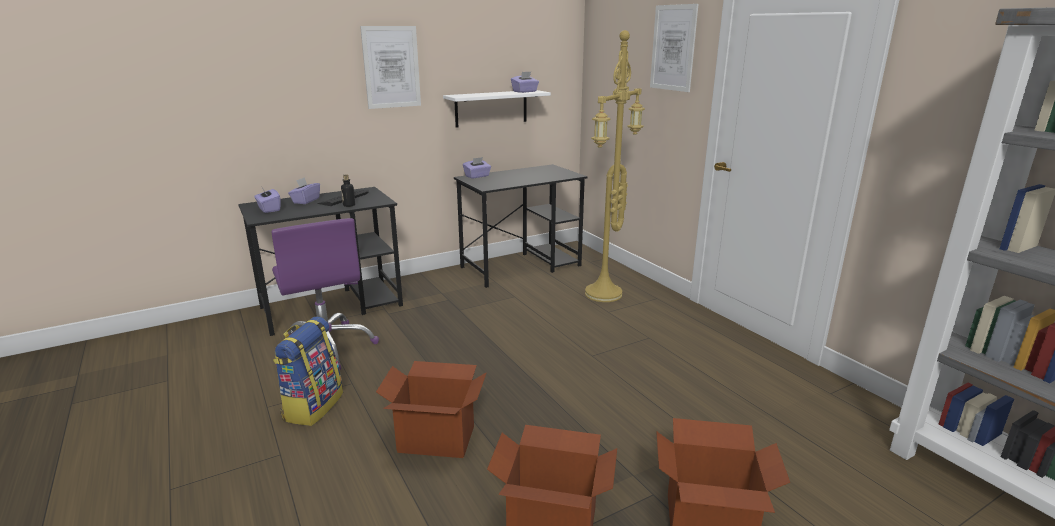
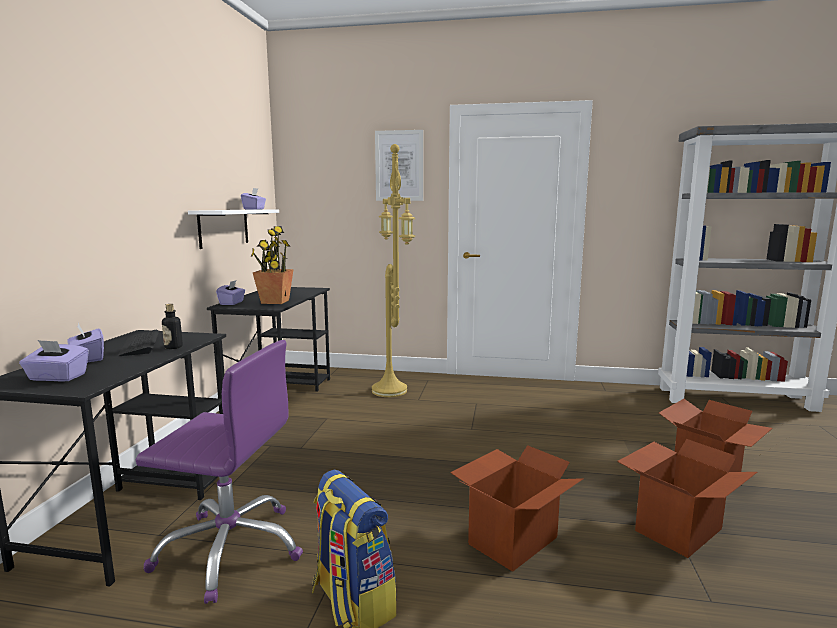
camera: 50 degrees left, 10 degrees down
picture [360,26,421,109] -> none
none -> potted plant [251,226,294,304]

